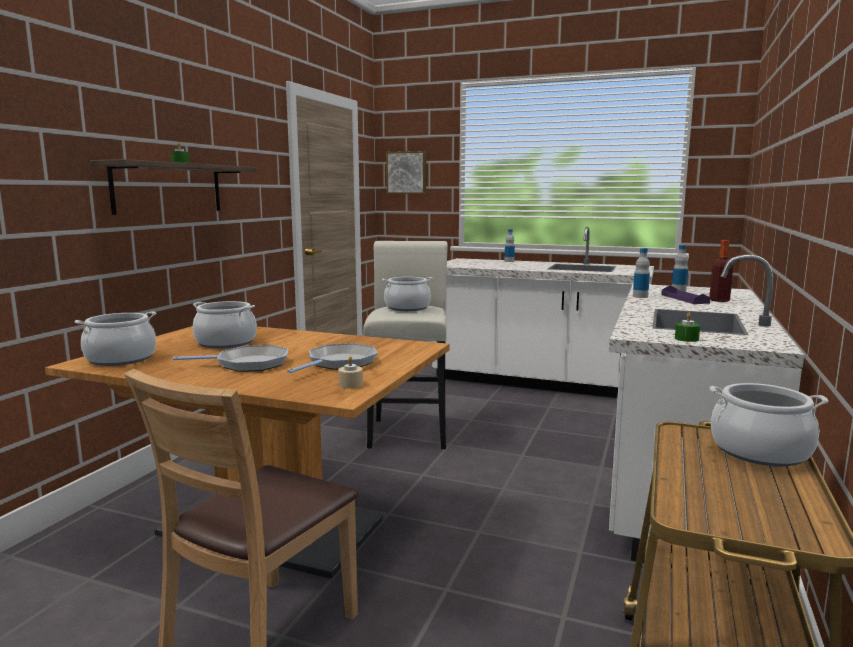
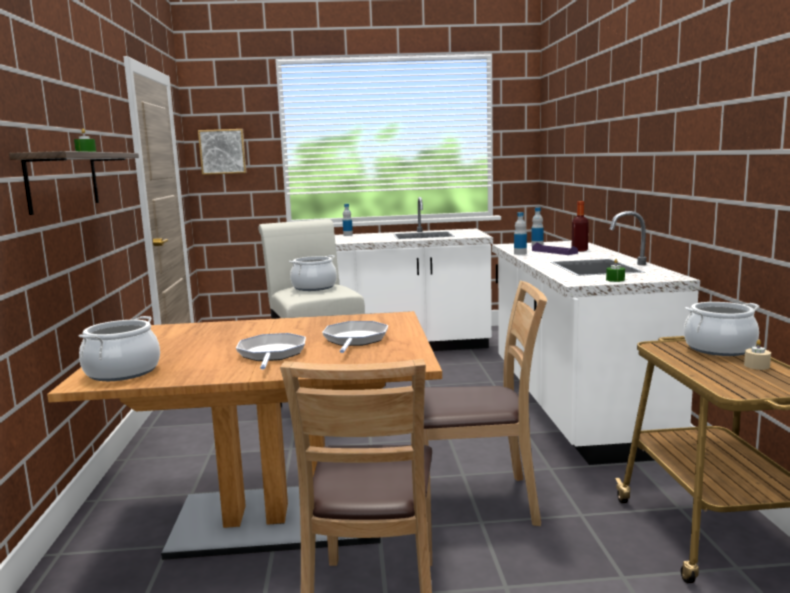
camera: 25 degrees left, 0 degrees up
frying pan [173,345,288,372] -> frying pan turned 60 degrees counterclockwise [236,333,306,369]
cooking pot [193,301,257,349] -> none
beige candle [338,356,363,388] -> beige candle moved to [744,340,771,370]
none -> brown chair [424,281,547,526]

